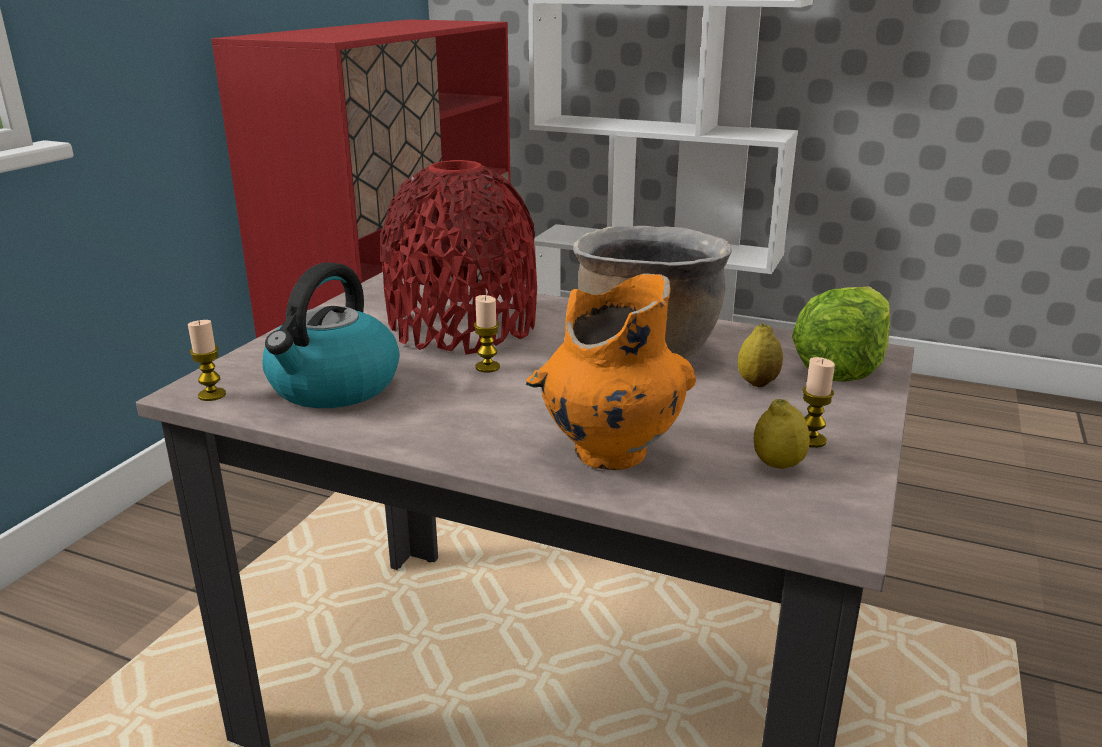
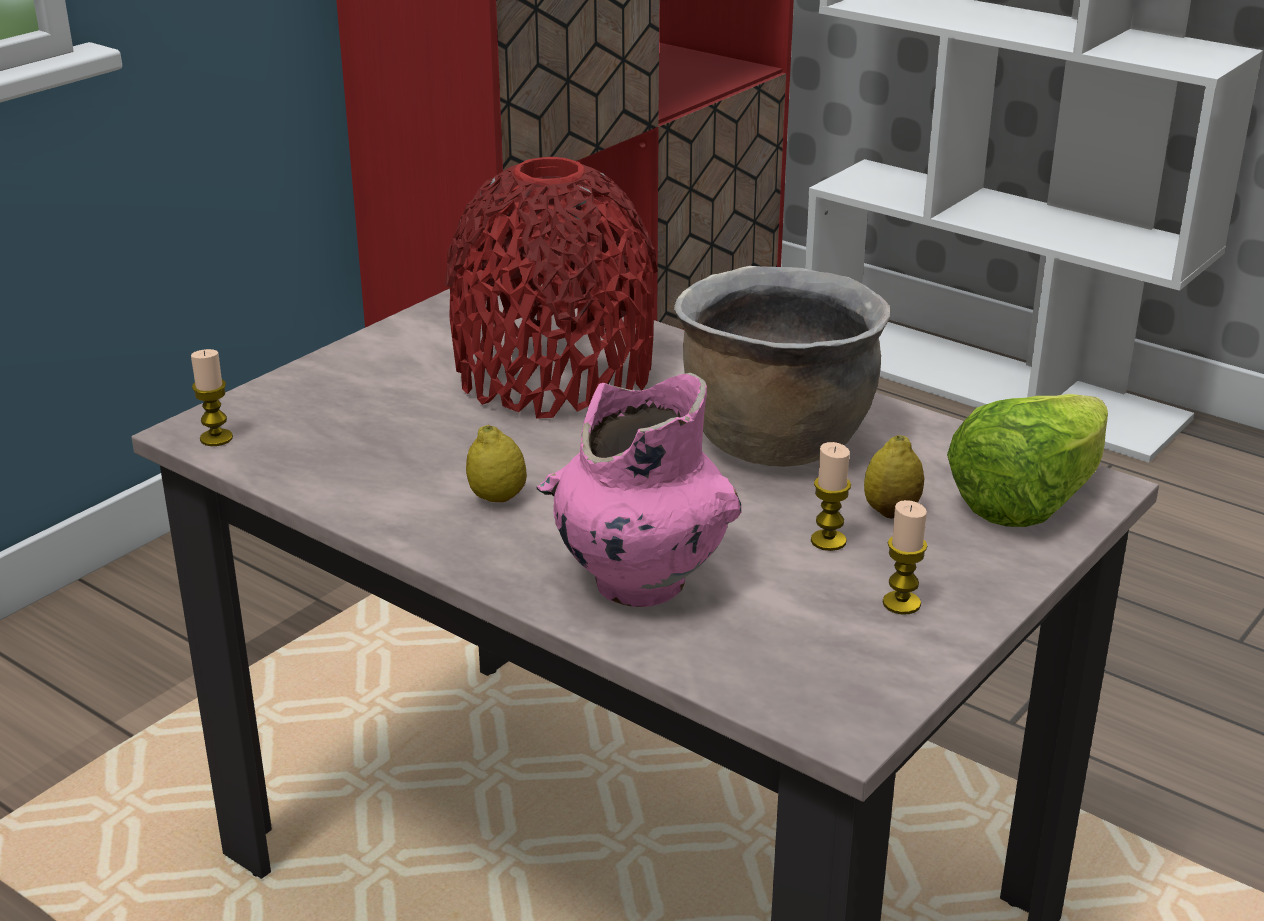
camera: 15 degrees right, 5 degrees up
kettle [263,262,399,408] -> none
candle [474,295,500,373] -> candle moved to [811,442,851,551]
orange vase [526,273,696,470] -> pink vase [537,373,742,607]
lemon [754,399,810,469] -> lemon moved to [466,425,527,502]

